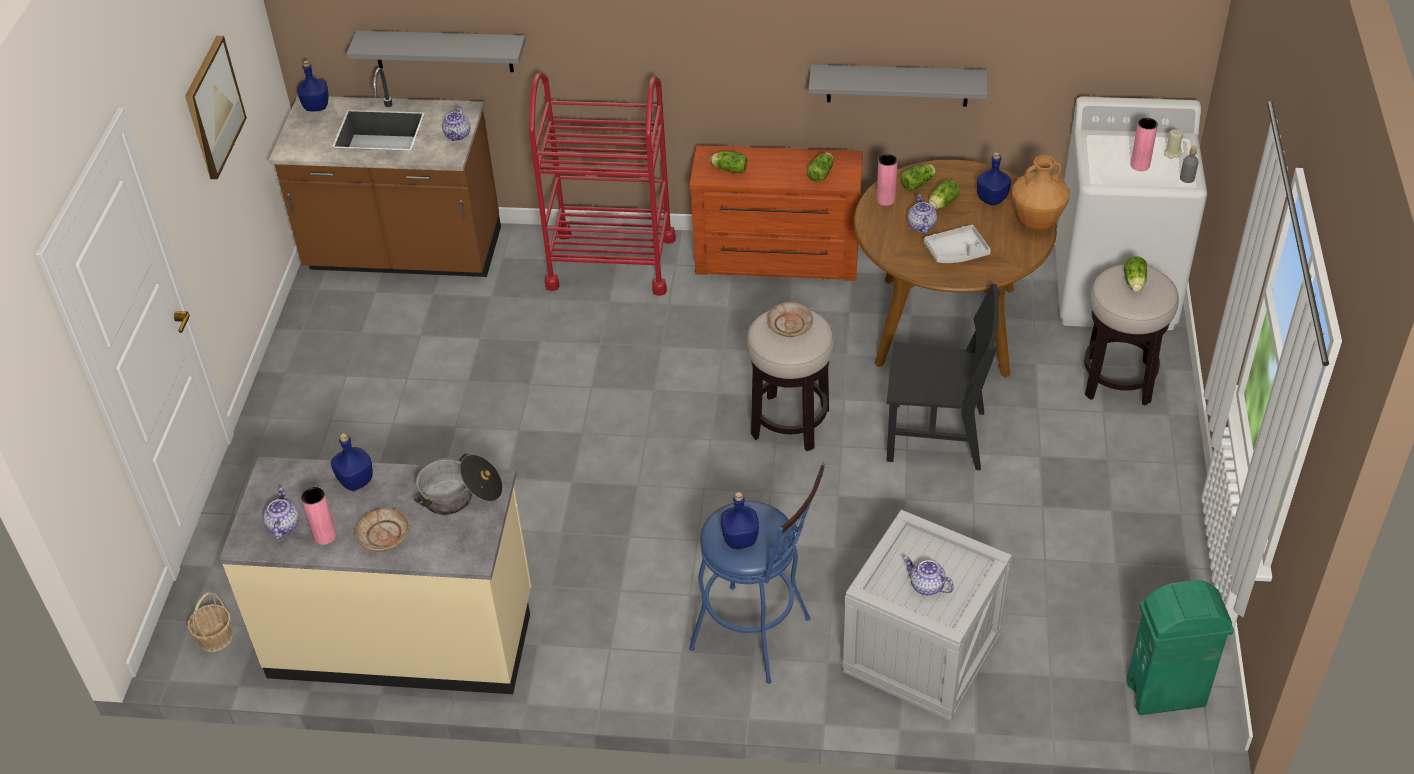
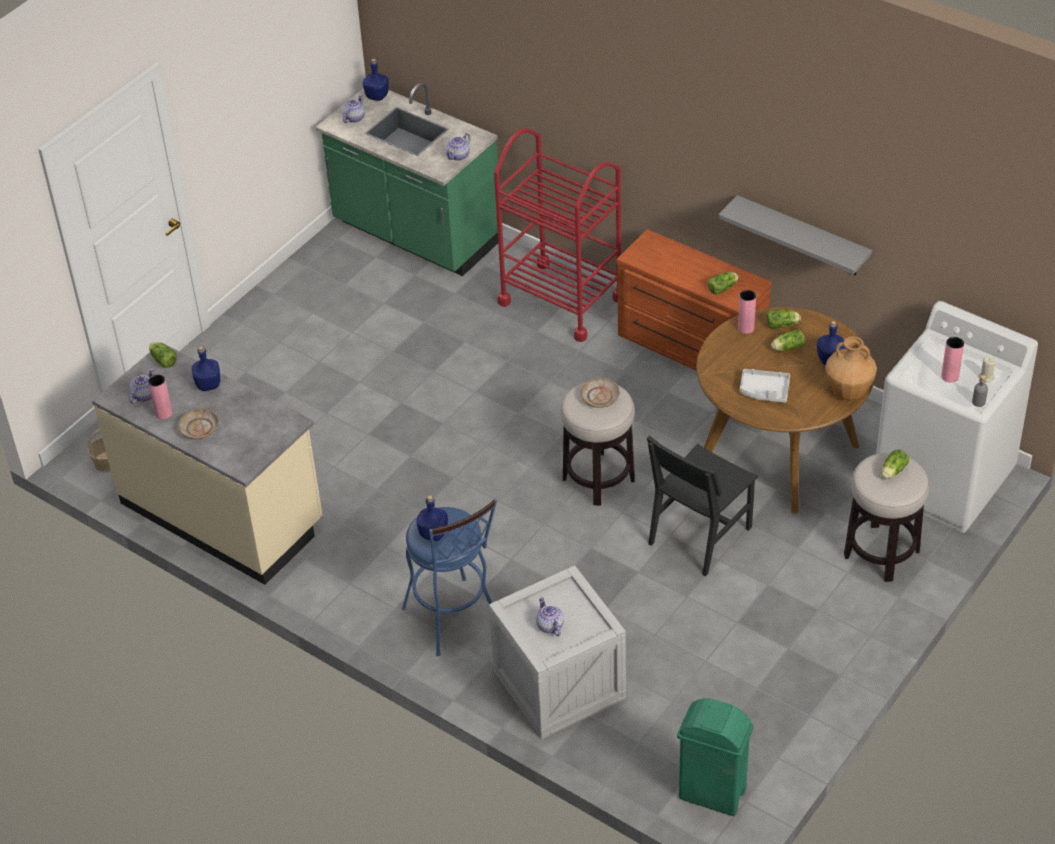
camera: 30 degrees right, 0 degrees up
picture [185,36,247,179] -> none
brown counter [269,68,501,277] -> green counter [316,82,498,276]
grey shelf [346,31,526,72] -> none
cooking pot [414,454,503,515] -> none
lettuce [710,151,747,174] -> lettuce moved to [149,342,177,368]
black chair [886,283,1001,470] -> black chair turned 90 degrees clockwise [647,435,758,576]
teapot [907,194,937,234] -> teapot moved to [342,94,365,123]

